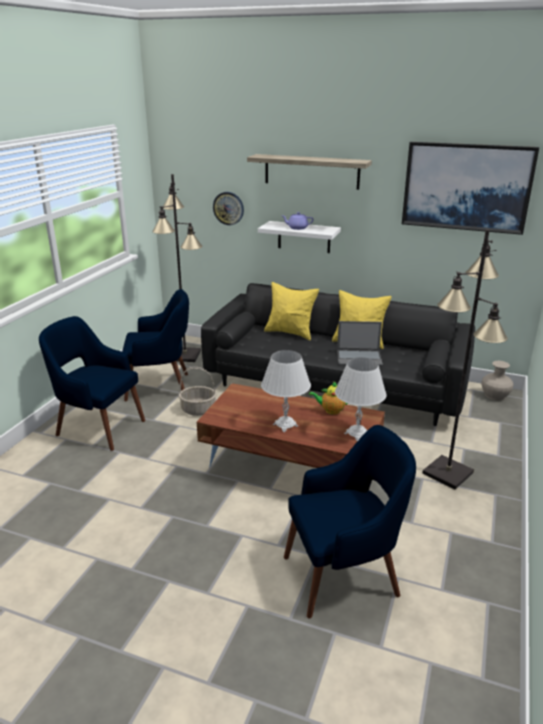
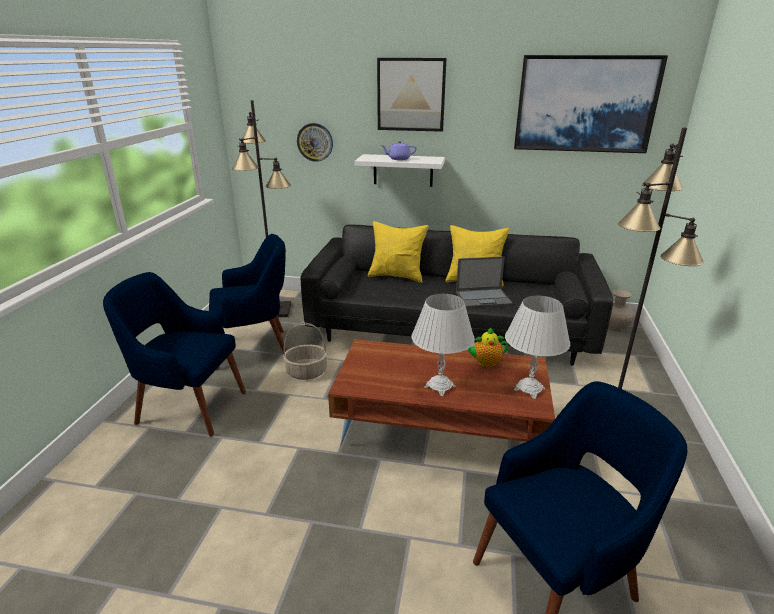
camera: 10 degrees left, 0 degrees up
shelf [247,154,372,190] -> picture [377,58,447,132]

